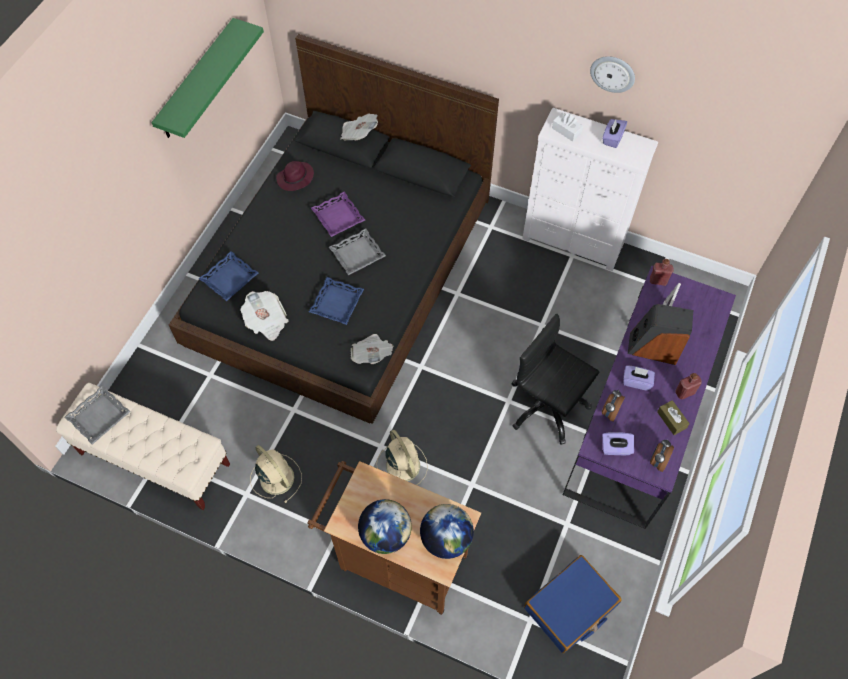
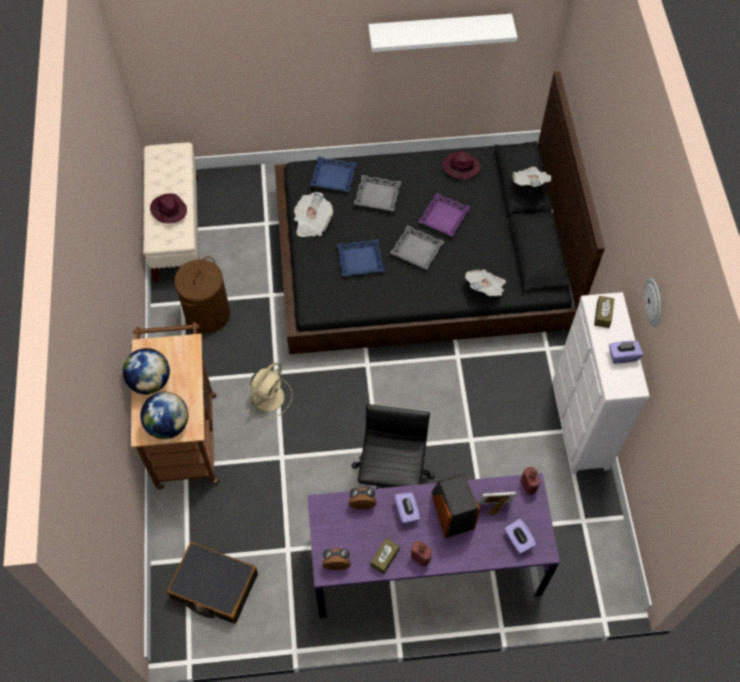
camera: 60 degrees right, 0 degrees up
grey tray [65,385,131,445] -> grey tray moved to [354,175,401,211]
green shelf [151,18,264,138] -> white shelf [368,14,517,52]
beige fan [250,445,302,504] -> brown laundry basket [174,257,230,334]
newspaper [351,334,393,364] -> newspaper moved to [465,269,506,296]
blue suitcase [524,555,622,653] -> black suitcase [167,542,258,624]
white tissue box [552,113,583,142] -> brown tissue box [594,296,614,328]
purple tissue box [602,432,634,455] -> purple tissue box moved to [505,519,537,554]
none -> purple hat [150,193,187,224]

